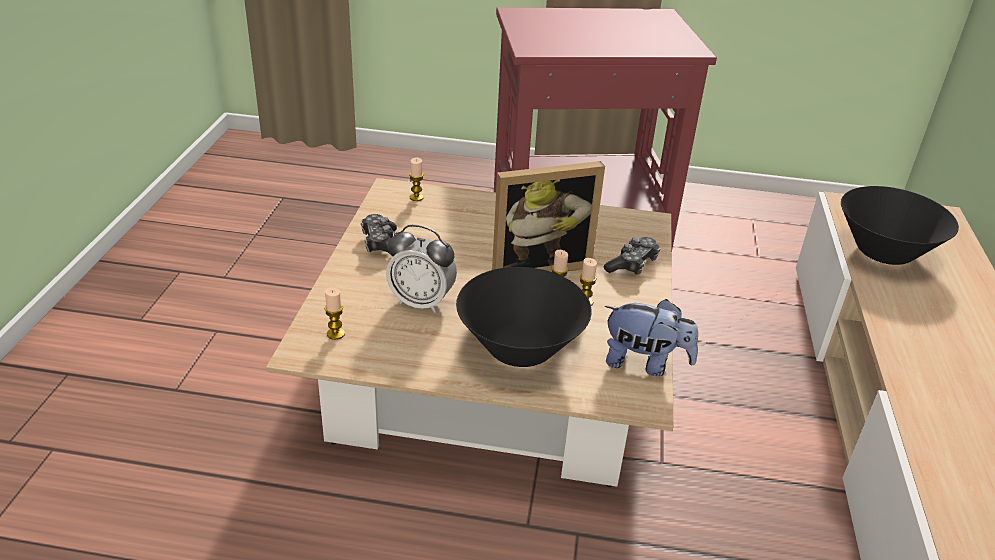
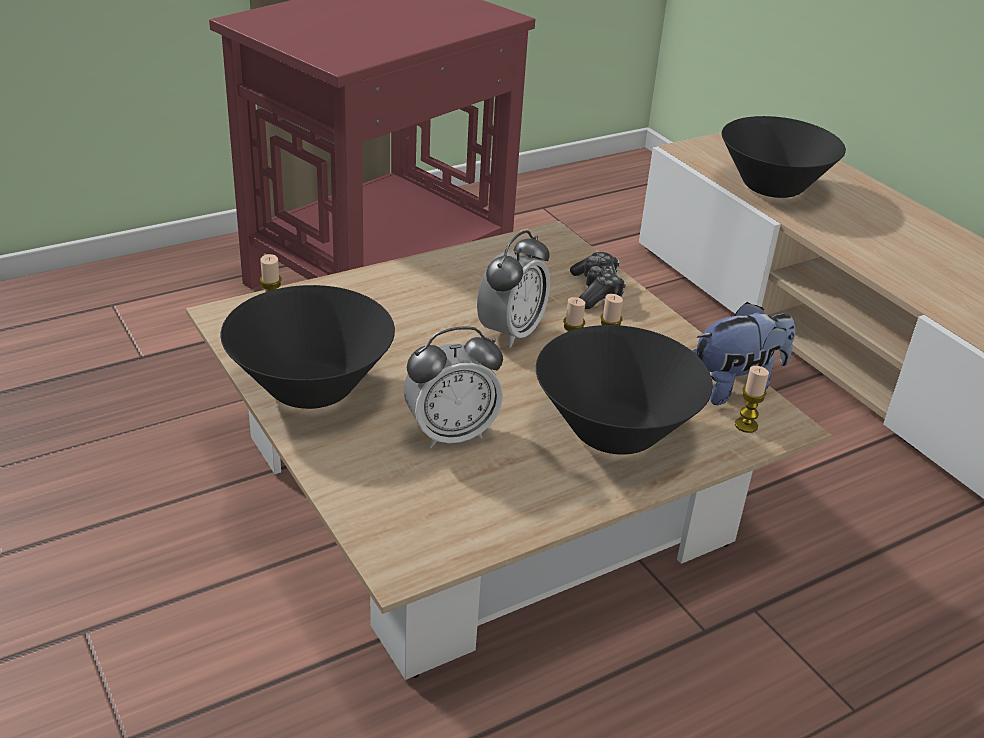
camera: 40 degrees left, 0 degrees up
candle [324,287,345,340] -> candle moved to [735,366,769,433]
game controller [361,214,397,256] -> black bowl [221,285,395,409]
picture frame [492,161,605,272] -> alarm clock [477,230,550,348]

